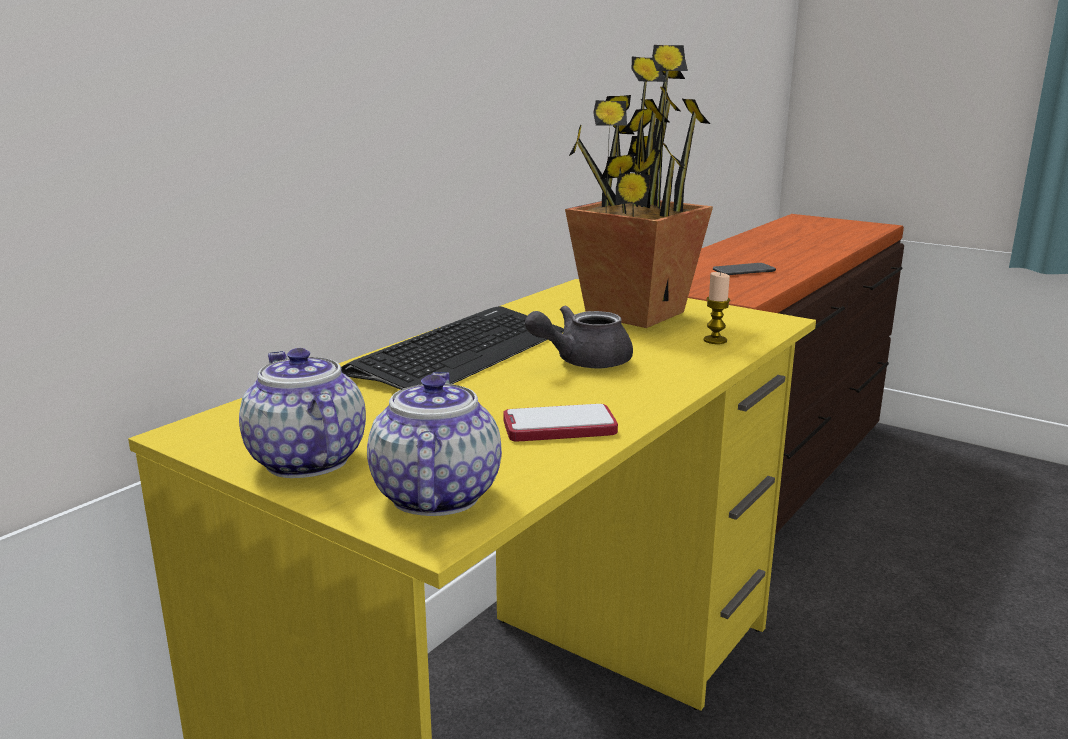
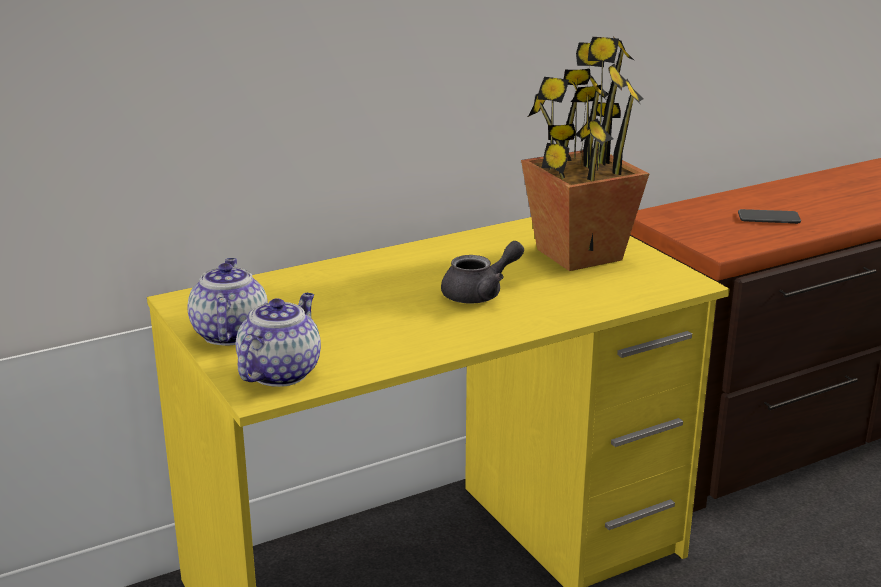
camera: 25 degrees right, 5 degrees up
keyboard [341,306,564,390] -> none
phone [503,404,618,442] -> none
grey teapot [525,305,633,368] -> grey teapot turned 150 degrees clockwise [441,241,524,304]
candle [704,272,730,344] -> none

